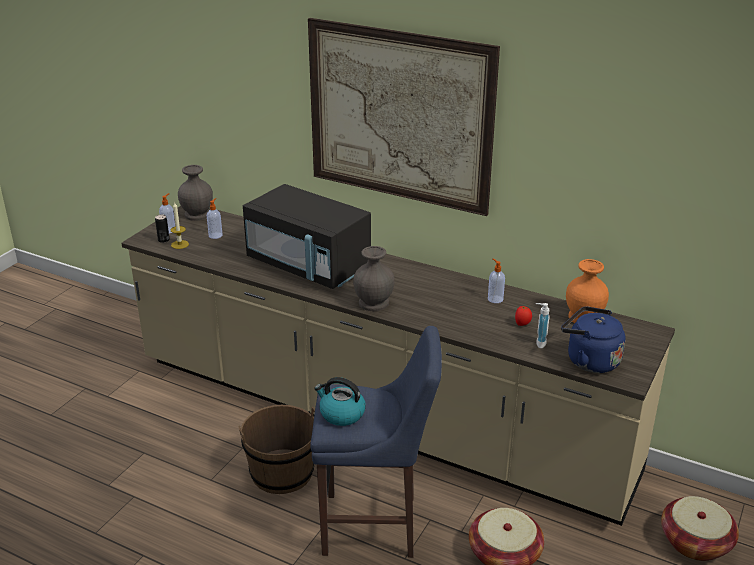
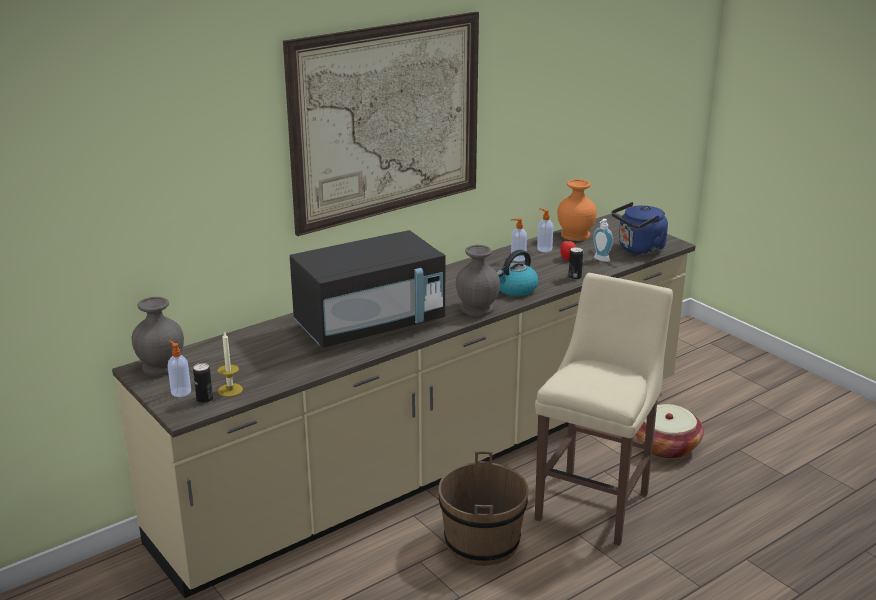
camera: 65 degrees left, 5 degrees down
soap dispenser [207,198,223,239] -> soap dispenser moved to [537,208,553,252]
blue stool [310,326,442,558] -> beige stool [535,273,673,546]
kettle [314,377,366,426] -> kettle moved to [497,250,539,296]
basket [661,496,739,561] -> none
none -> can [568,247,583,280]

